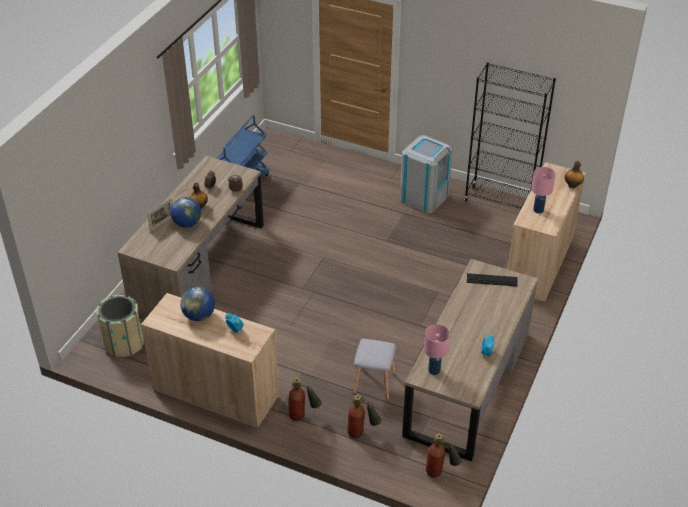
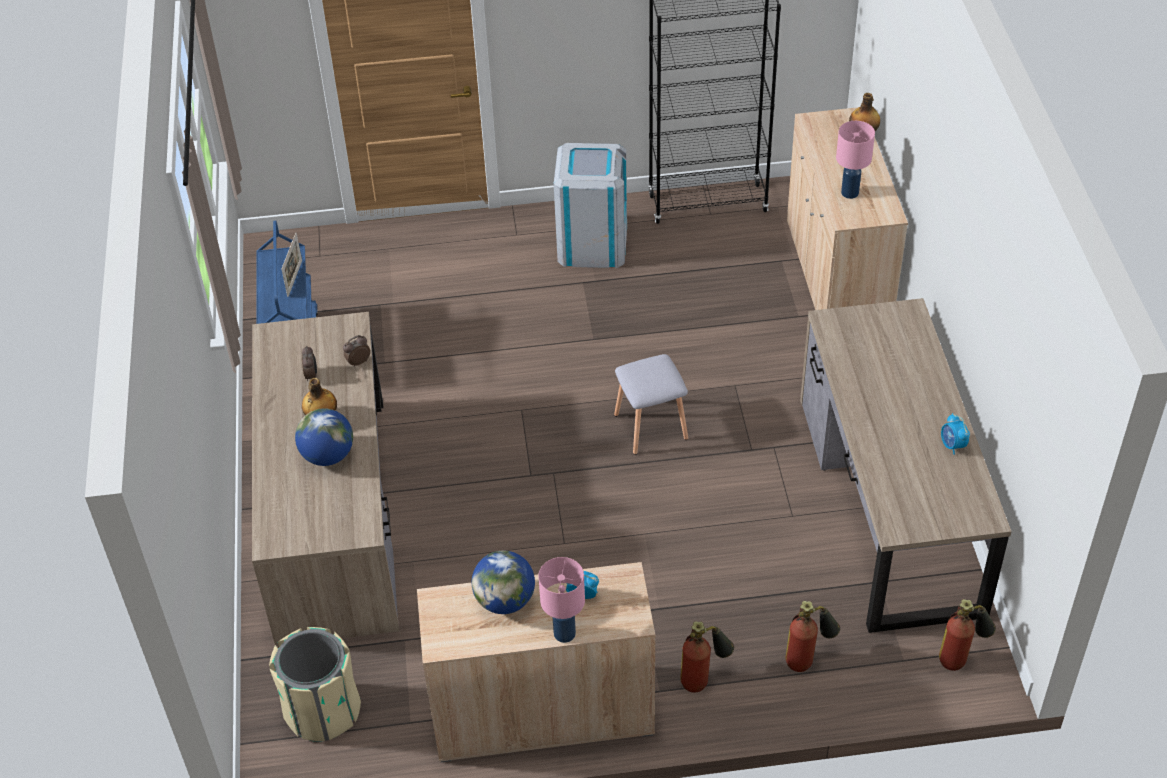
camera: 30 degrees left, 5 degrees up
picture frame [147,198,173,232] -> picture frame moved to [282,233,302,297]
grey stool [353,339,396,400] -> grey stool moved to [614,354,688,455]
pink table lamp [424,324,450,375] -> pink table lamp moved to [538,557,585,643]
keyboard [467,273,518,287] -> none

